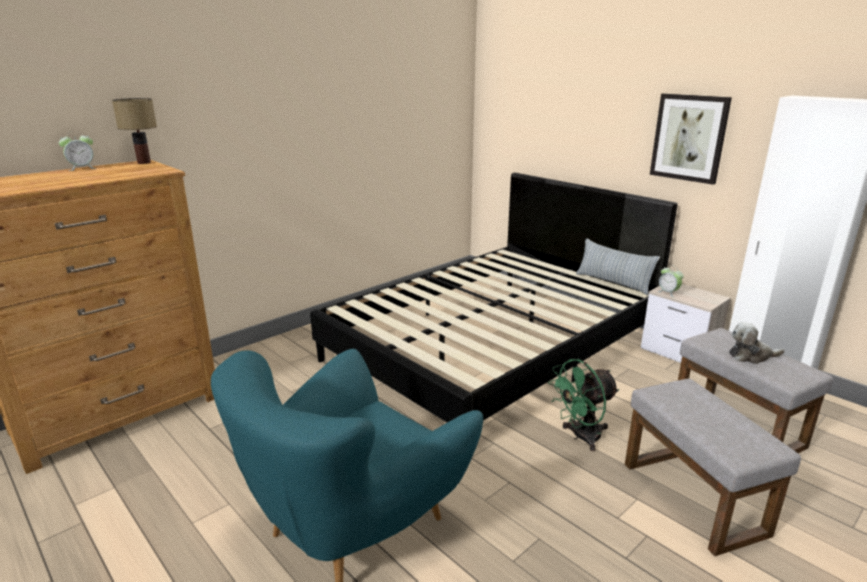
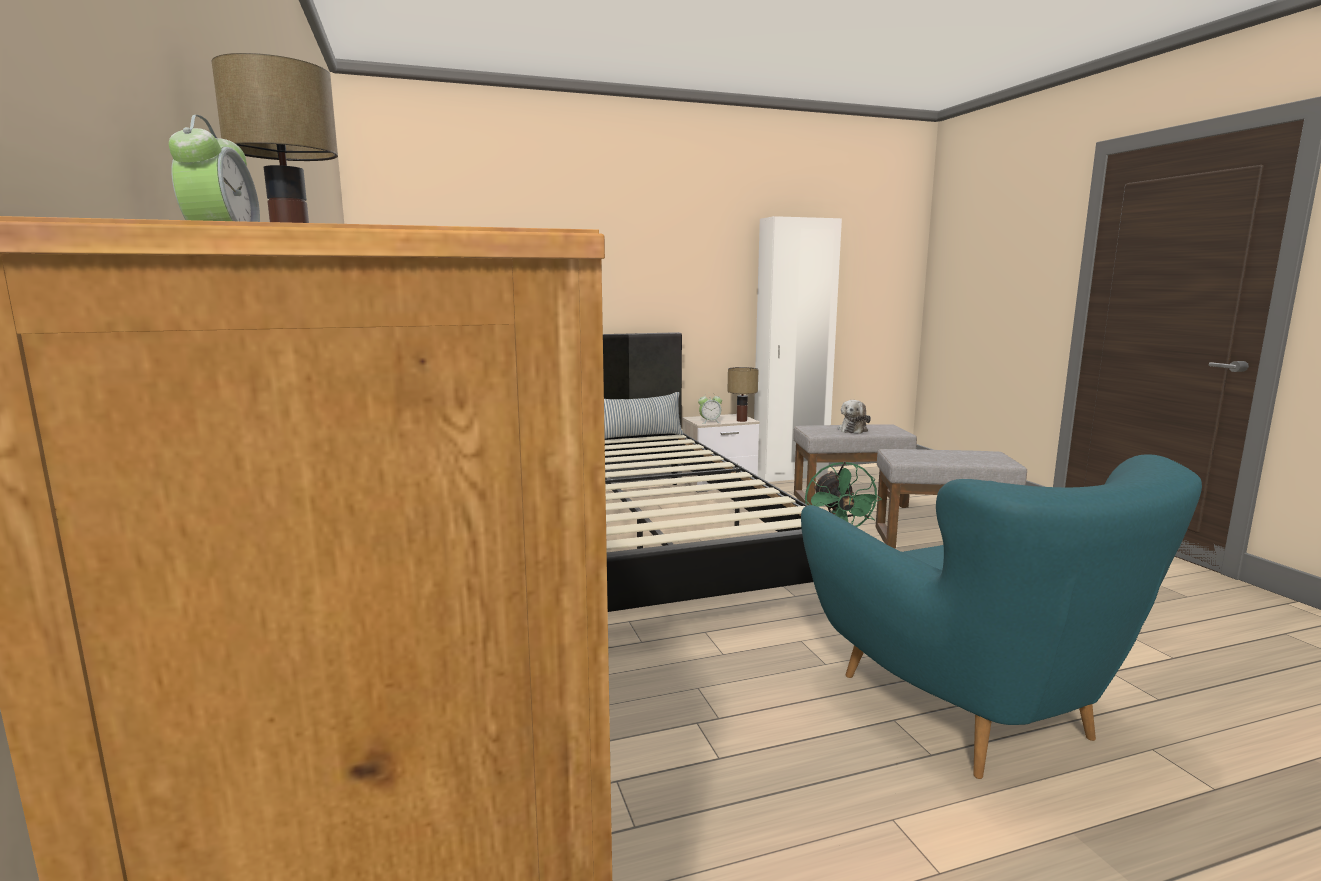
camera: 65 degrees left, 10 degrees down
picture [650,93,732,185] -> none
none -> table lamp [727,367,759,422]

